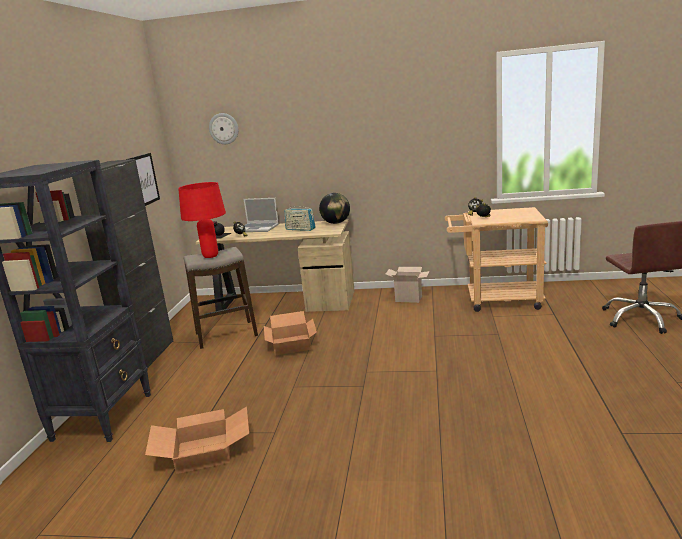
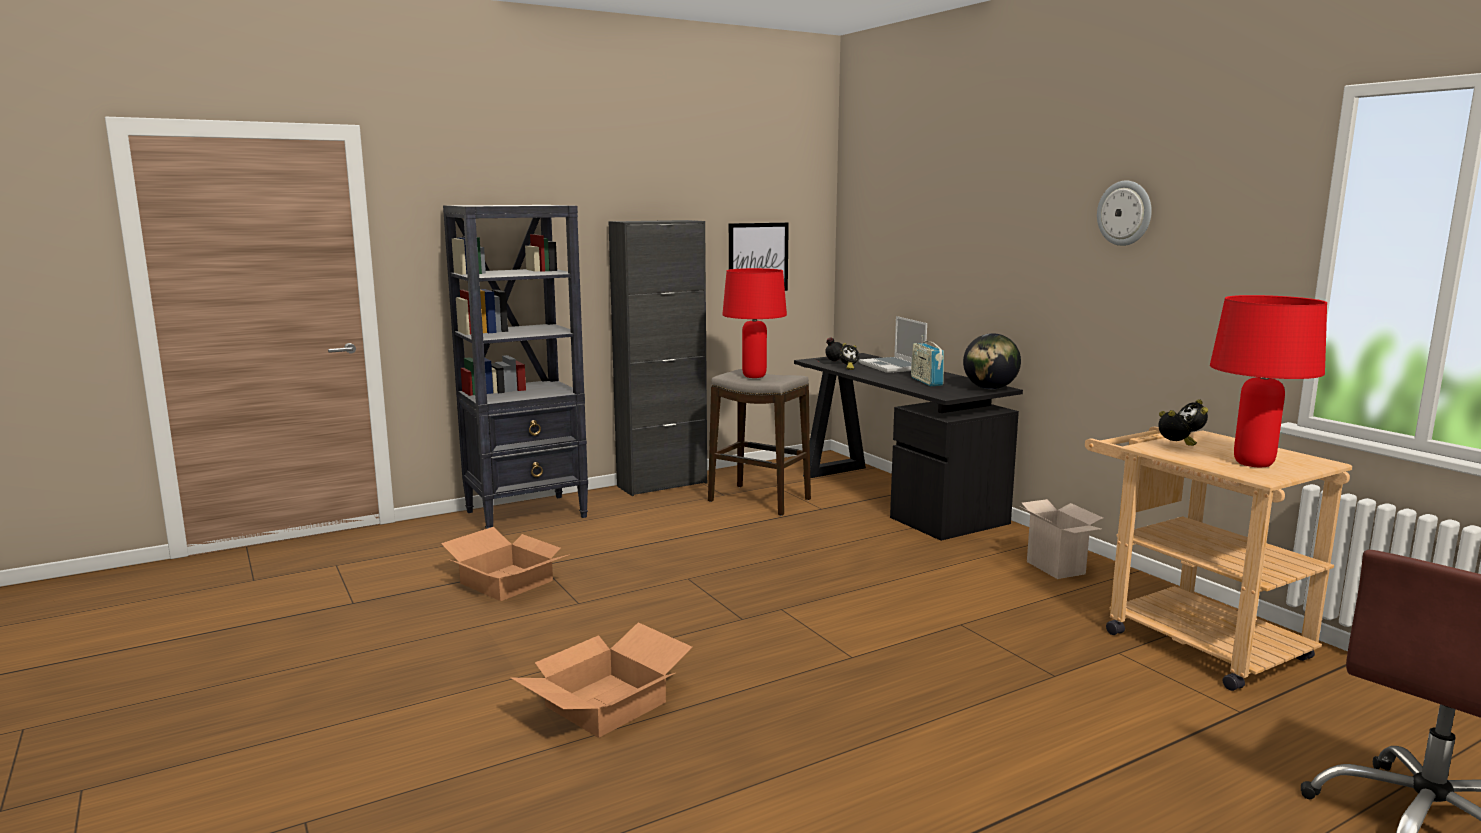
camera: 50 degrees right, 5 degrees down
beige desk [195,220,354,312] -> black desk [794,353,1023,541]
wall clock [209,113,239,144] -> wall clock moved to [1097,181,1152,246]
cardboard box [264,311,317,355] -> cardboard box moved to [510,622,692,738]
none -> red table lamp [1210,295,1327,467]

